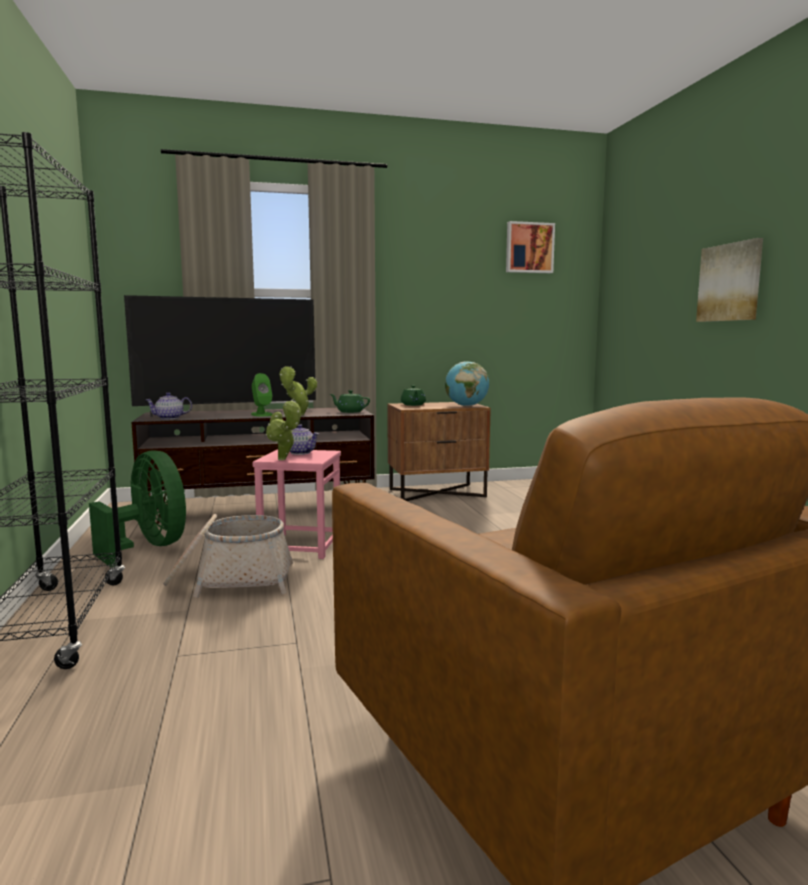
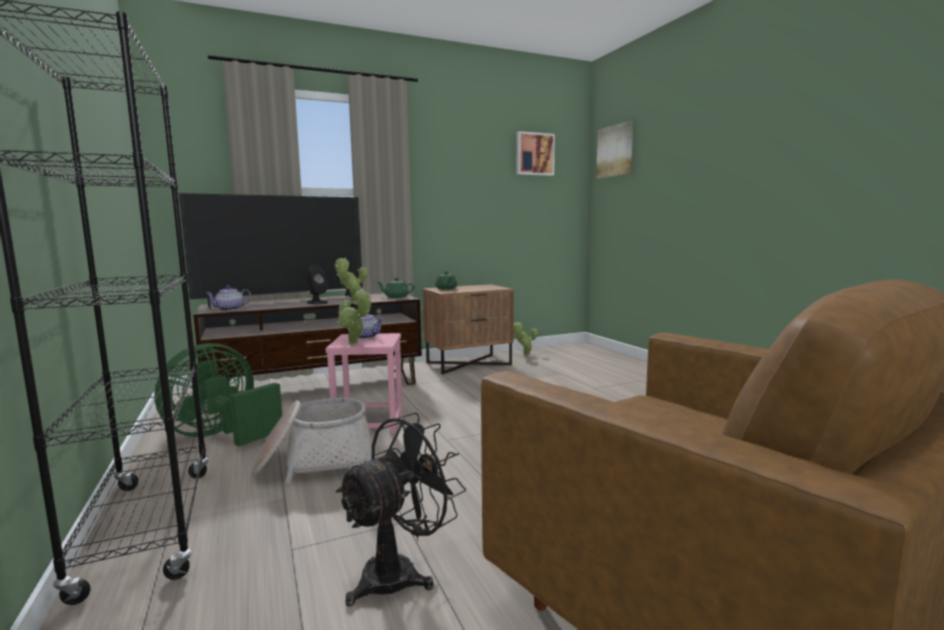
camera: 10 degrees left, 0 degrees up
green fan [89,451,186,567] -> green fan turned 90 degrees counterclockwise [154,343,282,447]
green speaker [251,373,273,416] -> black speaker [306,265,328,304]
globe [445,362,490,406] -> none
picture [696,238,763,322] -> picture moved to [596,121,633,179]
none -> black fan [336,412,466,606]
none -> potted plant [514,322,538,355]

